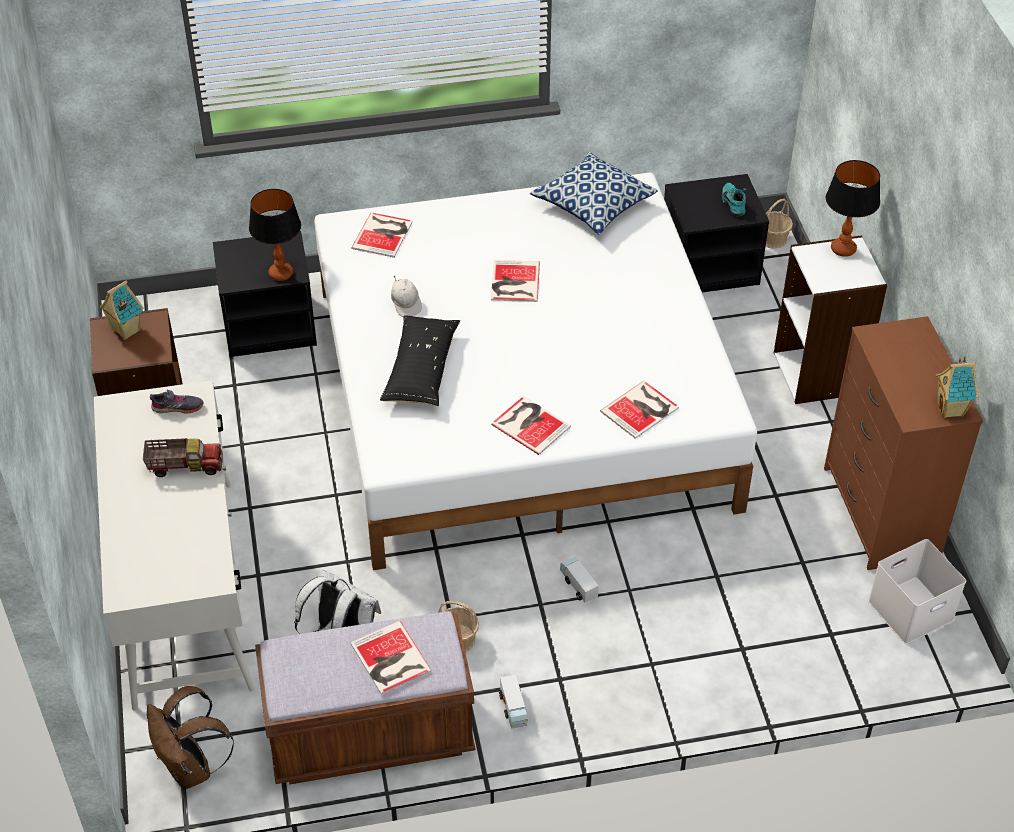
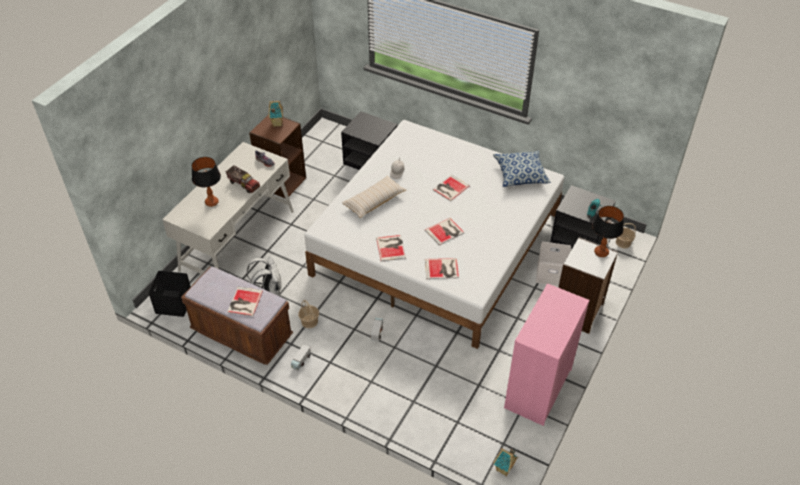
camera: 40 degrees right, 0 degrees up
brown backpack [147,686,234,789] -> black storage box [148,271,191,317]
table lamp [249,189,301,281] -> table lamp moved to [192,157,221,207]
book [351,212,413,258] -> book moved to [425,218,465,245]
black pillow [380,315,460,406] -> beige pillow [342,176,406,218]
brown dresser [824,316,983,570] -> pink dresser [504,283,590,426]
white storage box [868,539,966,644] -> white storage box moved to [536,241,571,286]
toy house [936,357,979,418] -> toy house moved to [493,448,518,476]

